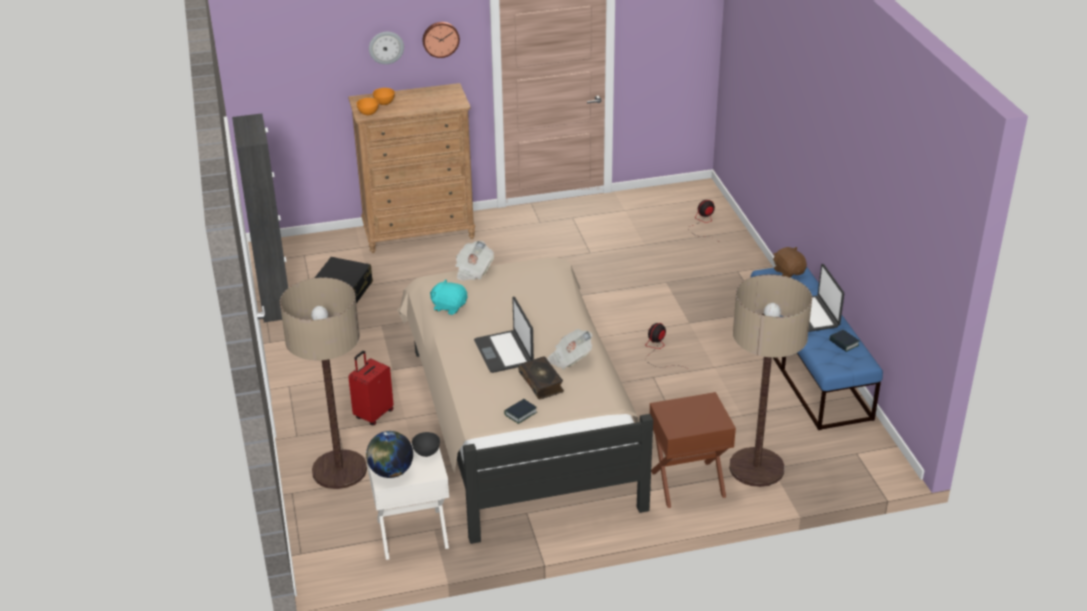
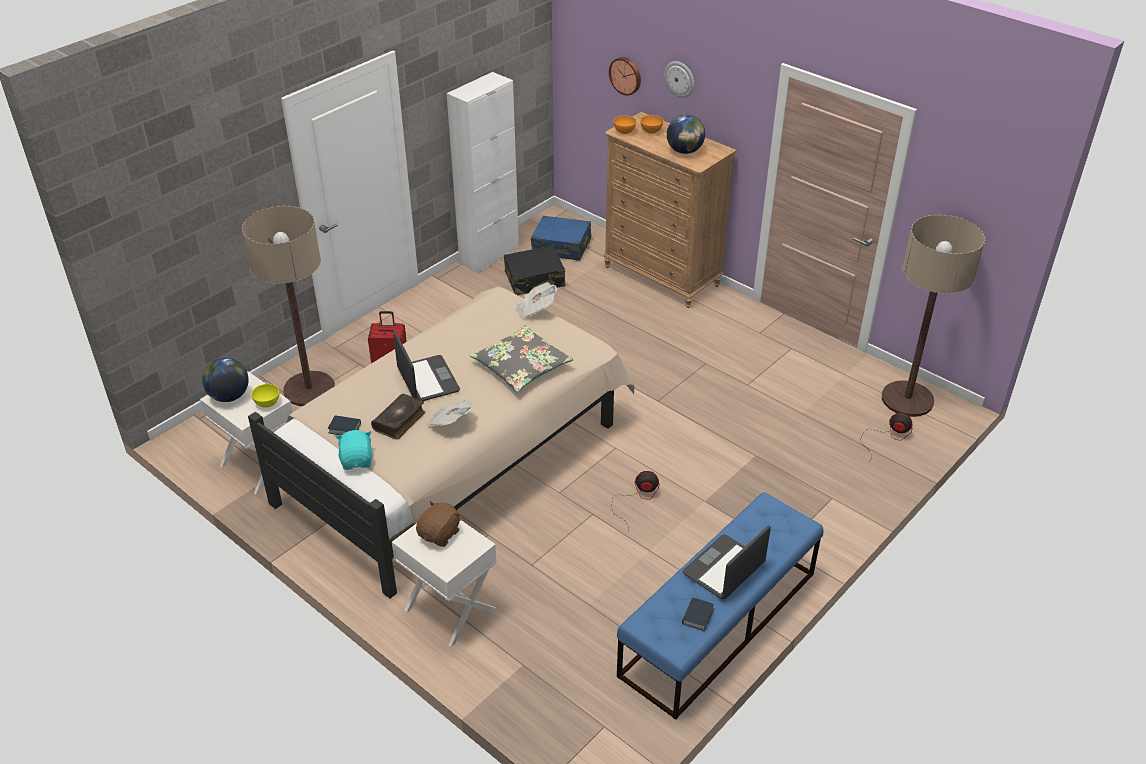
camera: 55 degrees right, 5 degrees up
black cabinet [232,113,288,322] -> white cabinet [447,72,519,273]
grey bowl [412,432,440,457] -> yellow bowl [251,384,279,408]
wall clock [422,22,460,58] -> wall clock moved to [609,57,641,96]
turquoise plush toy [430,279,467,315] -> turquoise plush toy moved to [335,430,372,470]
laptop [474,297,534,373] -> laptop turned 120 degrees clockwise [393,332,460,401]
brown nightstand [650,392,736,508] -> white nightstand [392,520,497,647]
floor lamp [729,274,812,487] -> floor lamp moved to [882,215,985,417]
brown plush toy [773,247,807,278] -> brown plush toy moved to [416,501,461,547]
none -> grey pillow [469,325,574,392]
none -> blue suitcase [531,216,591,261]
none -> globe [667,114,705,154]

